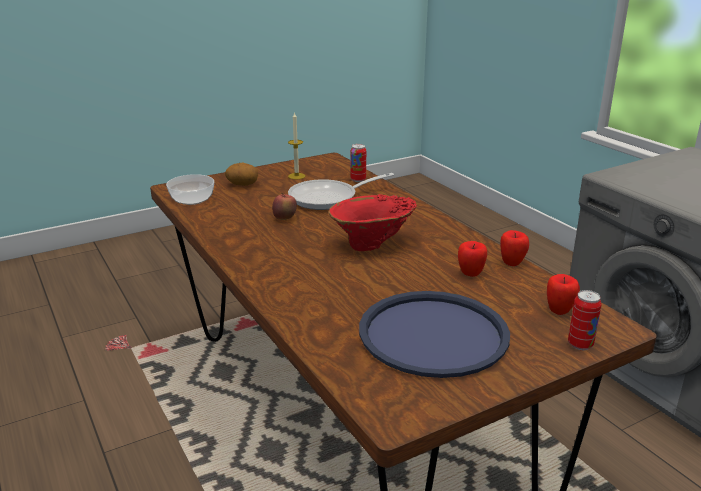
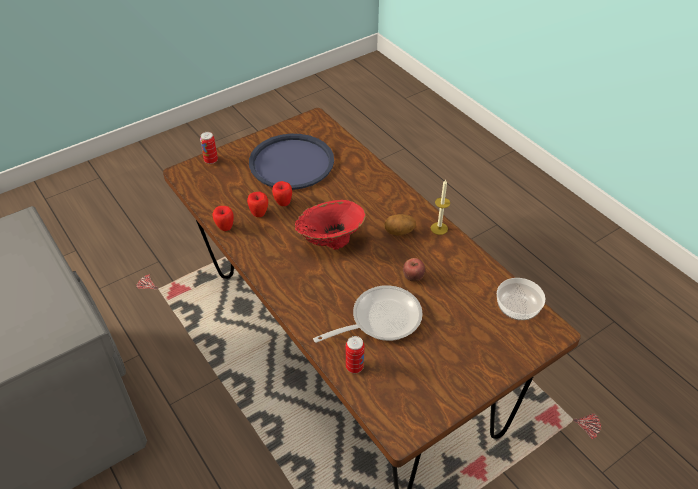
camera: 175 degrees right, 20 degrees up
potato [225,163,258,186] -> potato moved to [384,214,416,236]
candle [288,112,306,179] -> candle moved to [431,179,450,235]
apple [547,274,580,315] -> apple moved to [272,181,292,206]

